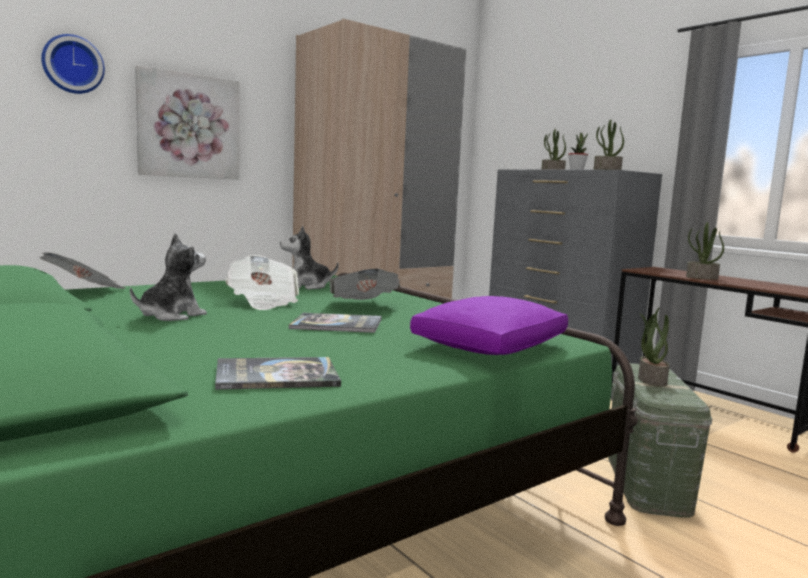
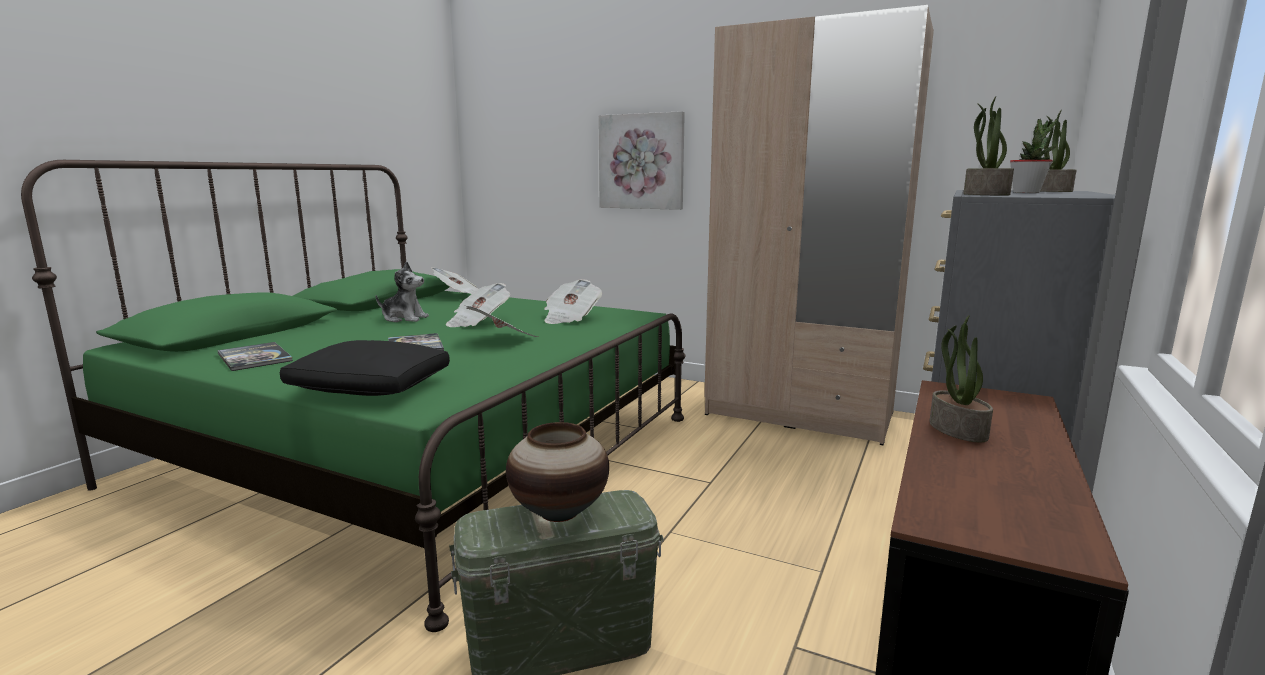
camera: 65 degrees right, 5 degrees up
wall clock [41,34,105,94] -> none
plush toy [280,226,339,290] -> newspaper [544,279,602,324]
purple pillow [410,296,568,355] -> black pillow [280,340,450,396]
potted plant [638,308,669,387] -> vase [506,422,609,522]

